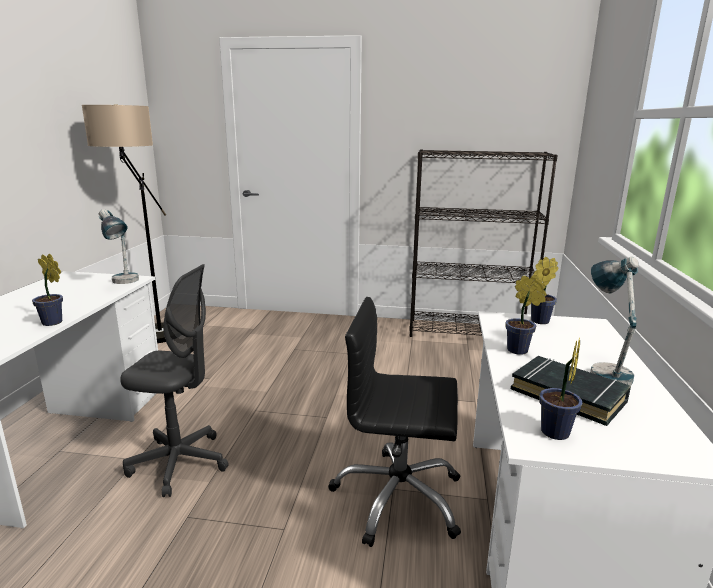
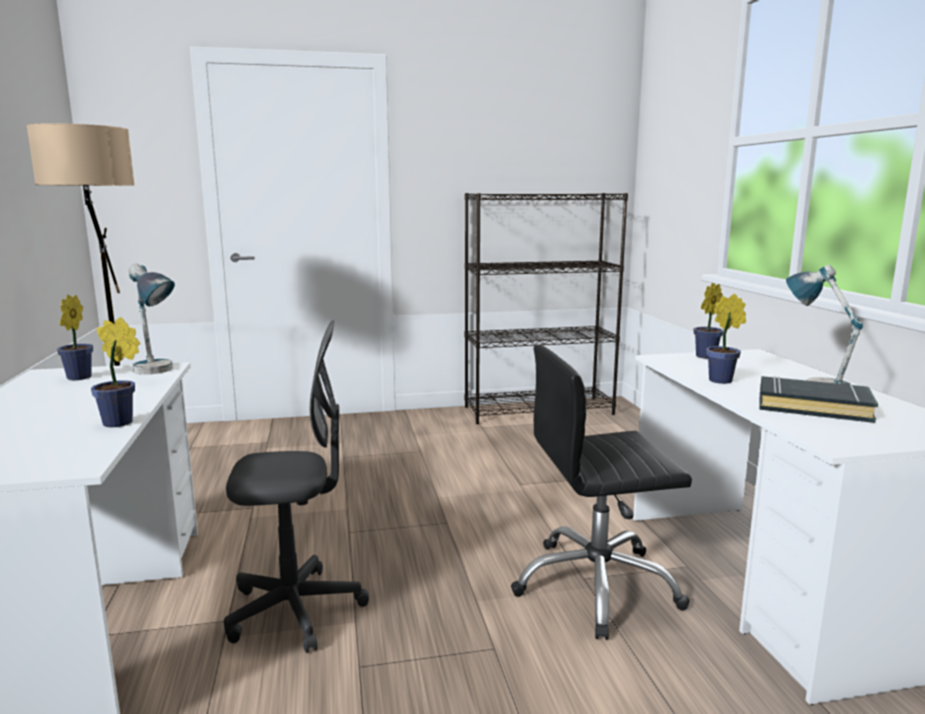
camera: 20 degrees left, 5 degrees down
potted plant [539,337,583,440] -> potted plant moved to [57,295,93,380]

